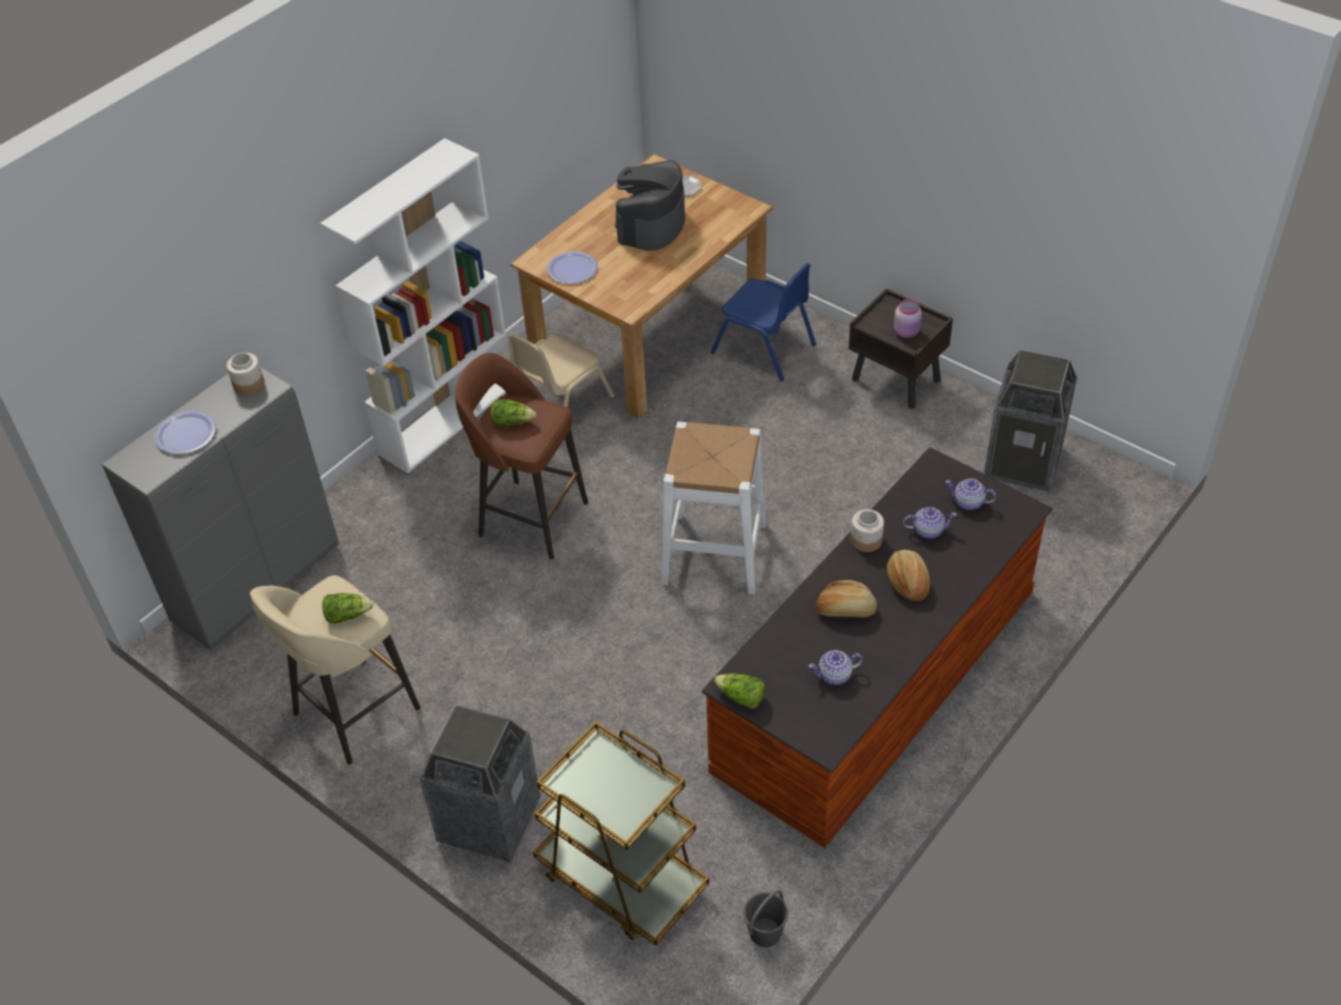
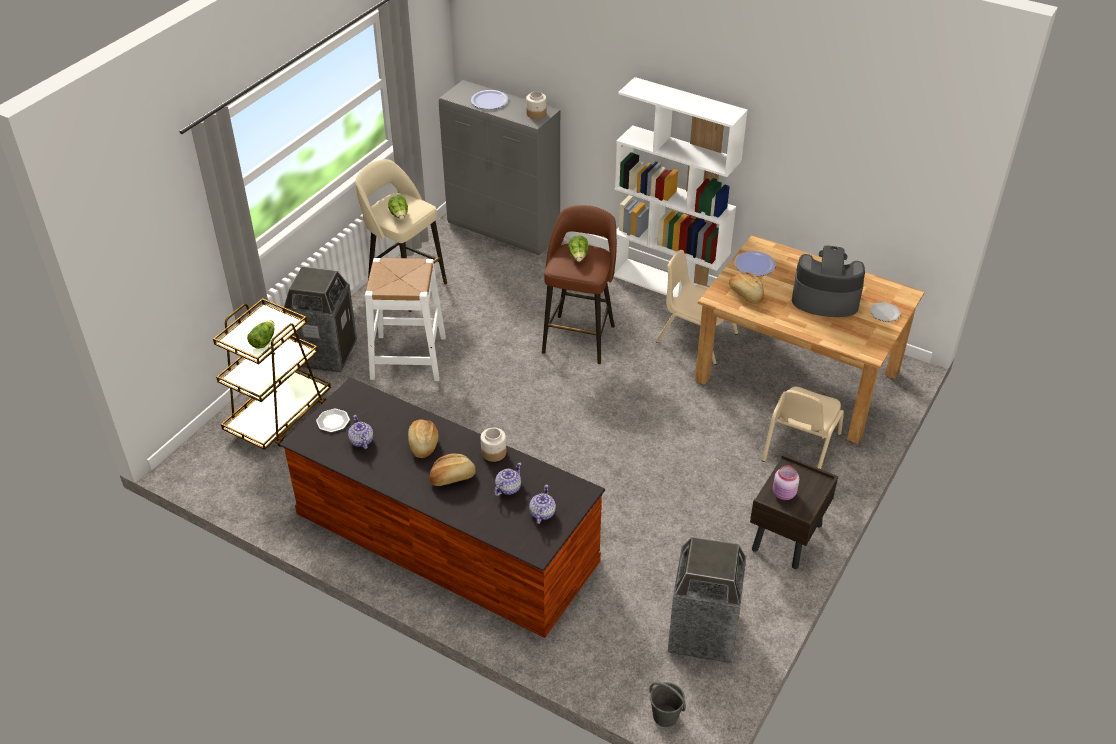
camera: 80 degrees right, 5 degrees down
white stool [661,421,767,595] -> white stool moved to [365,258,446,381]
blue chair [711,263,816,382] -> beige chair [762,386,844,469]
lettuce [714,673,765,709] -> lettuce moved to [247,320,274,349]
grey bucket [743,890,788,947] -> grey bucket moved to [649,682,686,727]
teapot [903,507,957,539] -> teapot turned 135 degrees counterclockwise [494,463,522,496]
none -> plate [316,408,350,432]
none -> bread [729,273,764,304]

